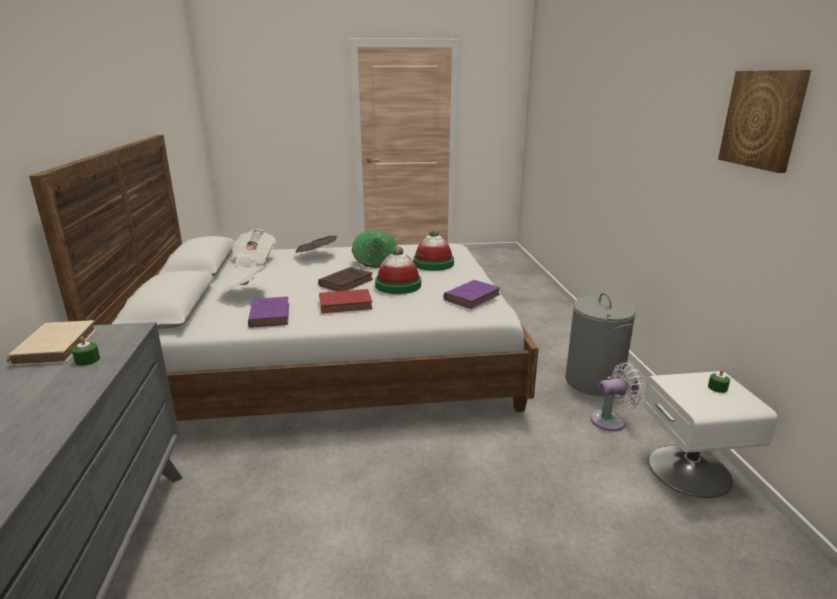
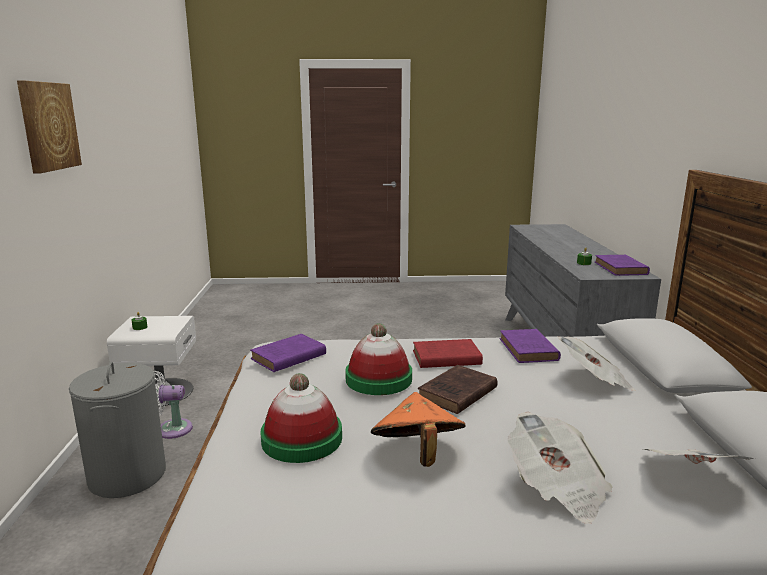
camera: 175 degrees left, 5 degrees down
beige book [7,320,97,366] -> purple book [595,255,650,276]
green hat [352,230,397,268] -> orange hat [371,392,466,467]

